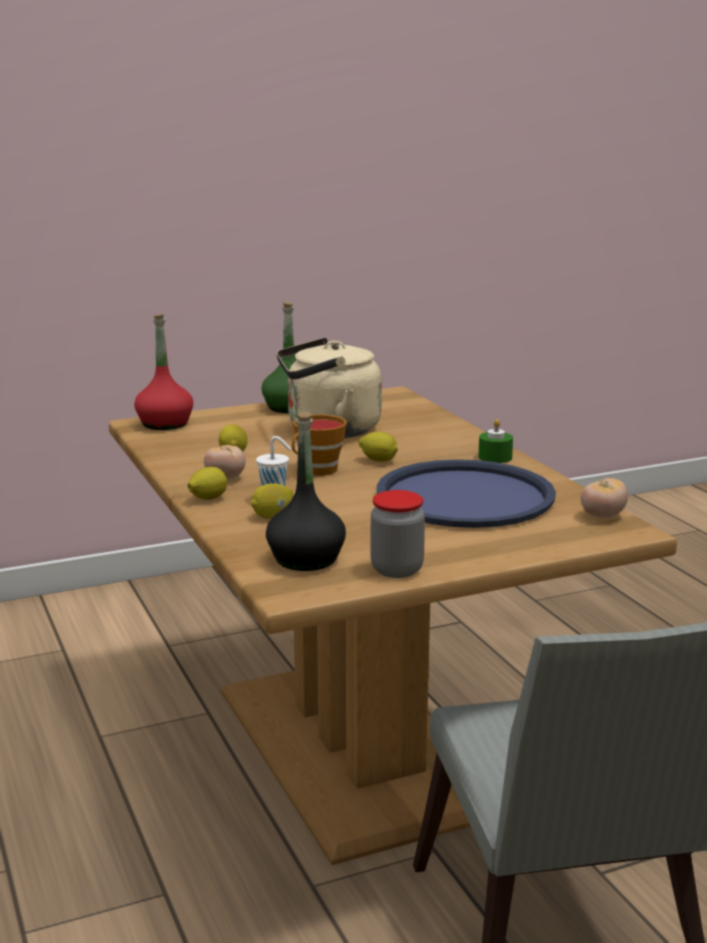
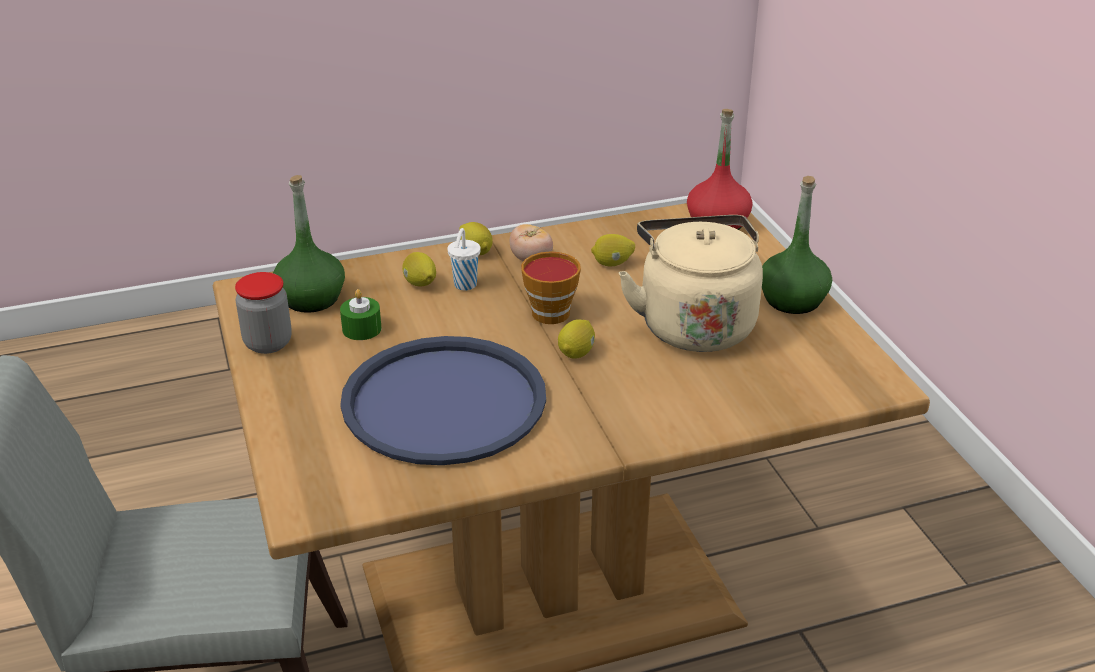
camera: 95 degrees right, 15 degrees up
black bottle [266,412,346,571] -> green bottle [273,175,345,313]
green candle [478,419,513,463] -> green candle moved to [340,289,382,340]
tomato [581,478,628,518] -> none

